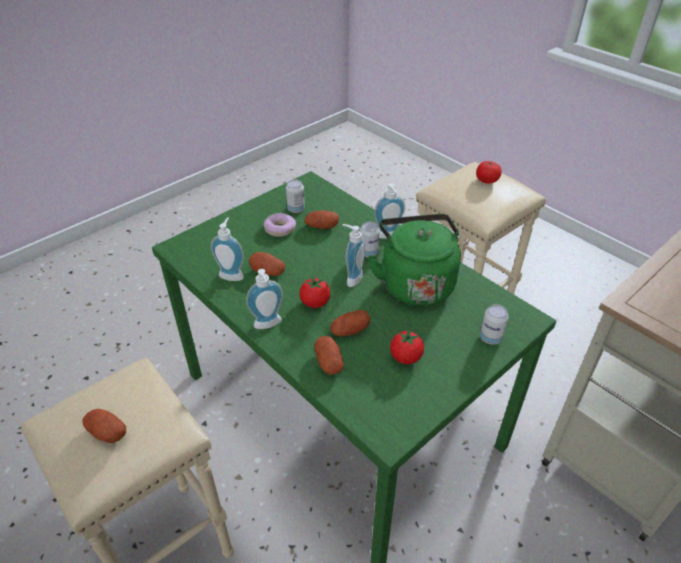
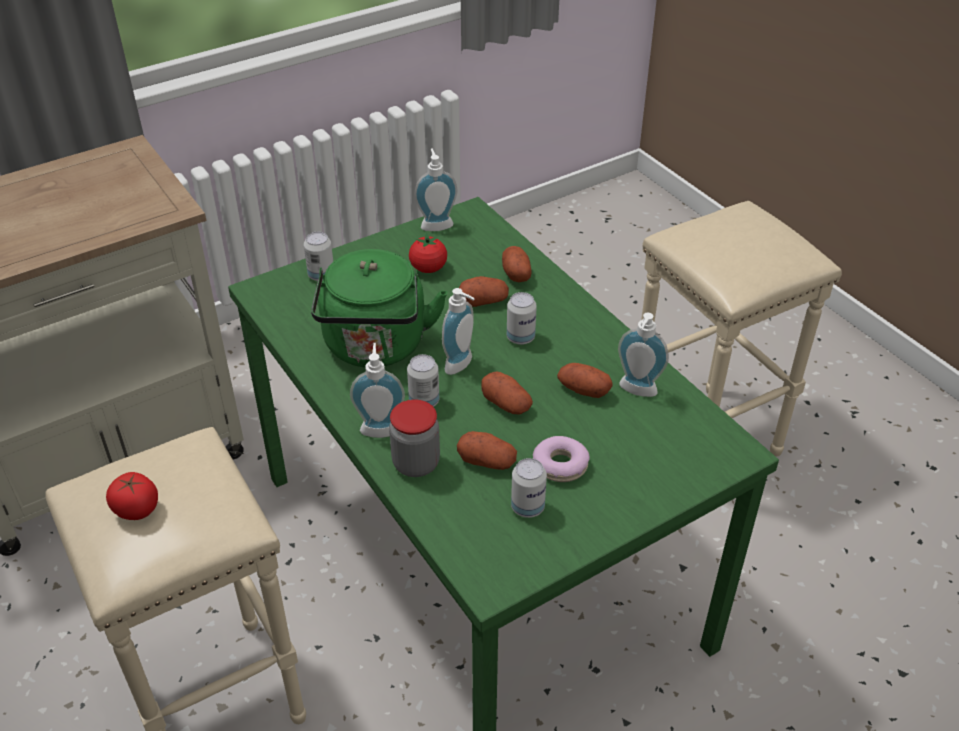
camera: 170 degrees left, 0 degrees up
potato [82,409,126,443] -> potato moved to [481,371,533,415]
soap dispenser [246,269,283,329] -> soap dispenser moved to [414,149,457,231]
tomato [299,277,330,308] -> can [507,292,537,345]
none -> jar [389,400,440,477]

